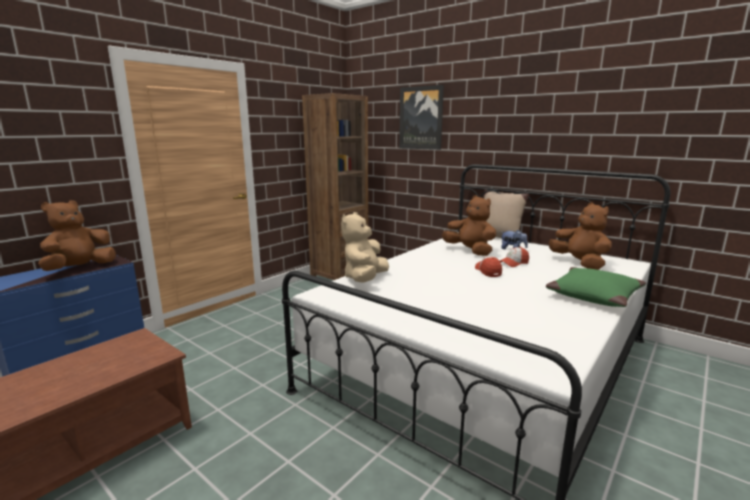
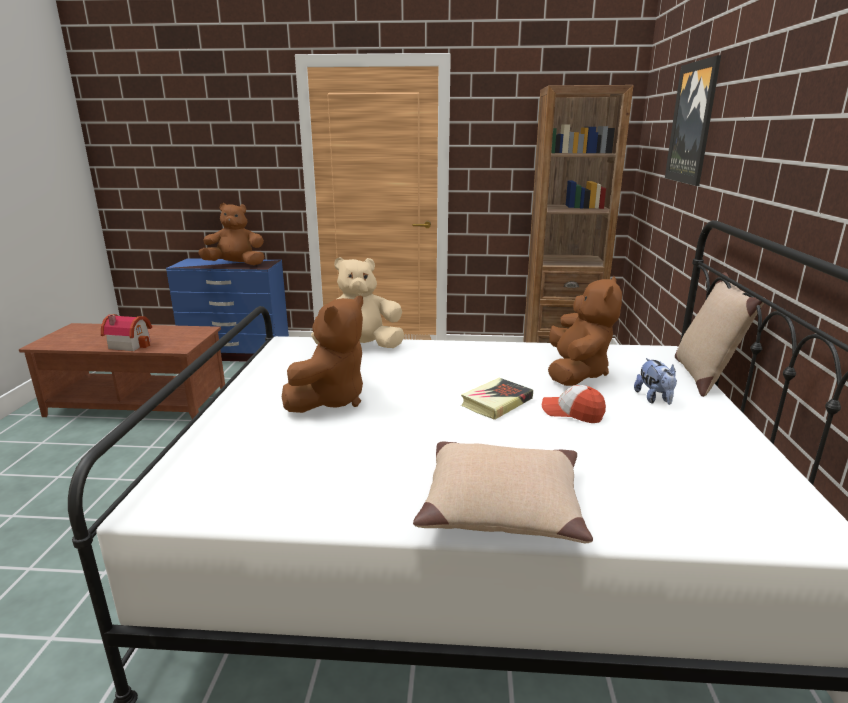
camera: 55 degrees right, 5 degrees up
cap [475,256,502,277] -> book [461,377,533,420]
green pillow [546,267,646,307] -> beige pillow [413,441,593,543]
brown plush toy [549,202,612,270] -> brown plush toy moved to [282,295,363,413]
none -> toy house [101,314,152,351]

